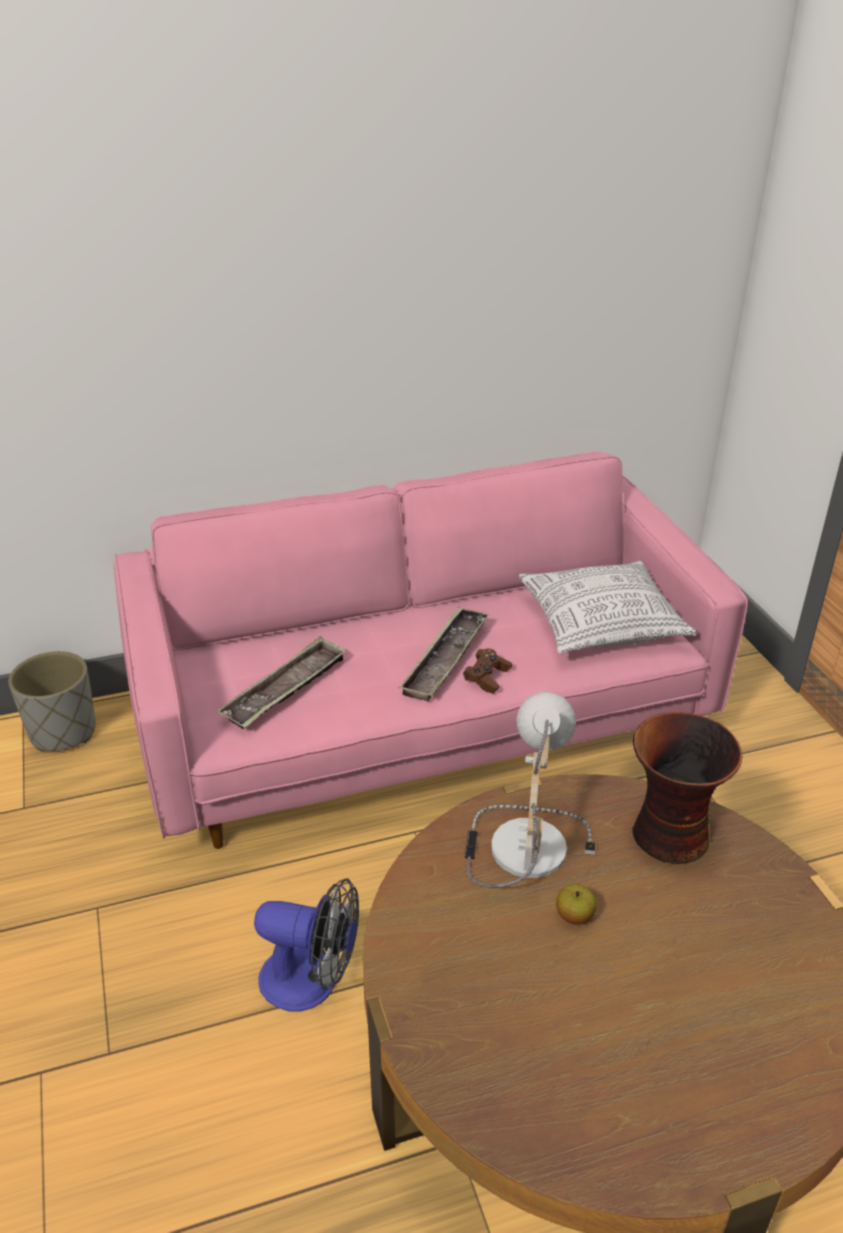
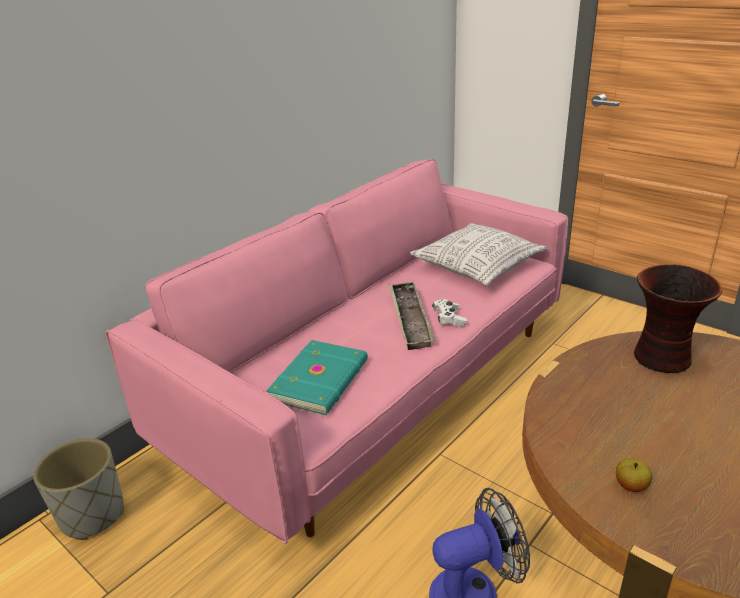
camera: 30 degrees left, 5 degrees down
tray [217,636,347,729] -> turquoise book [266,340,368,415]
brown game controller [463,649,512,694] -> white game controller [432,299,467,327]
table lamp [465,692,595,888] -> none
apple [556,884,596,925] -> apple moved to [616,458,652,492]

